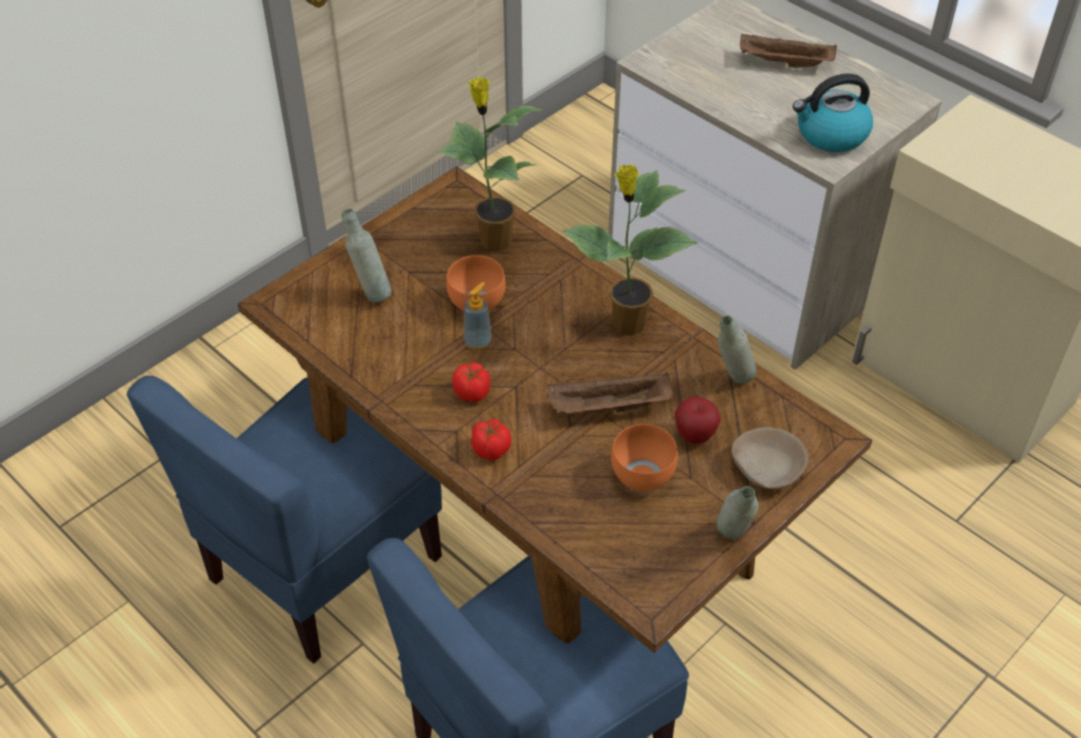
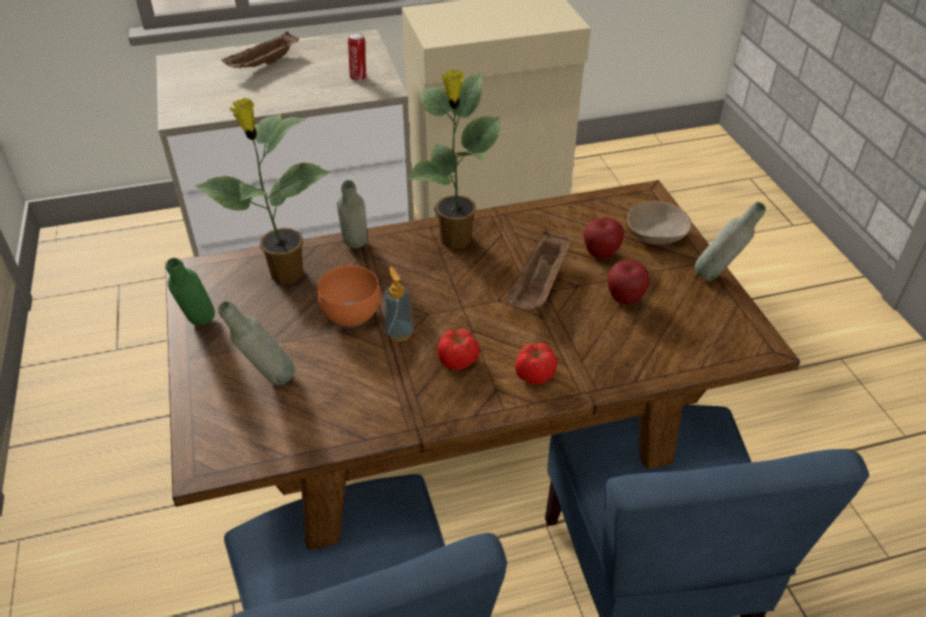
camera: 60 degrees left, 5 degrees down
orange bowl [611,424,678,491] -> apple [608,260,650,304]
grey bottle [718,316,756,384] -> grey bottle moved to [337,180,368,249]
kettle [793,73,873,152] -> can [348,33,366,81]
none -> green bottle [166,258,215,326]

